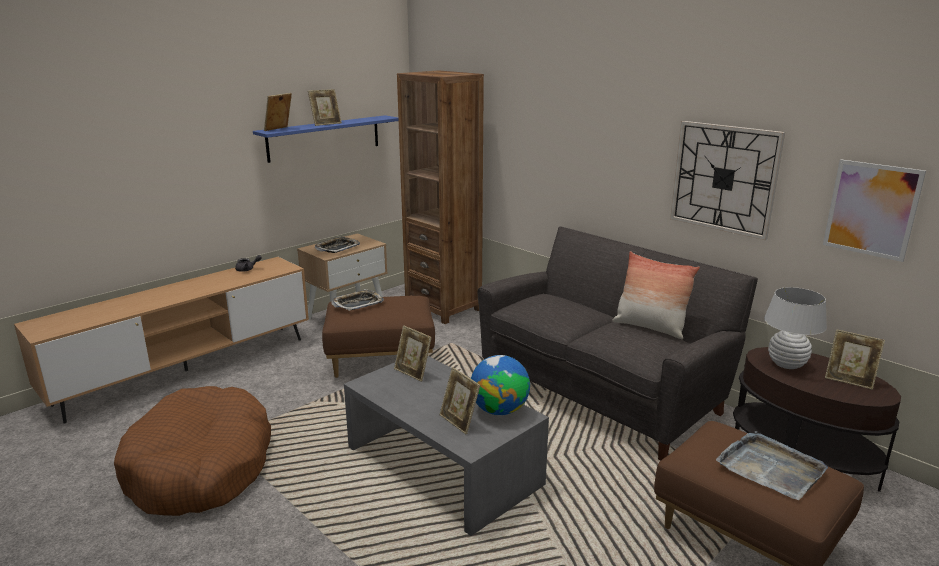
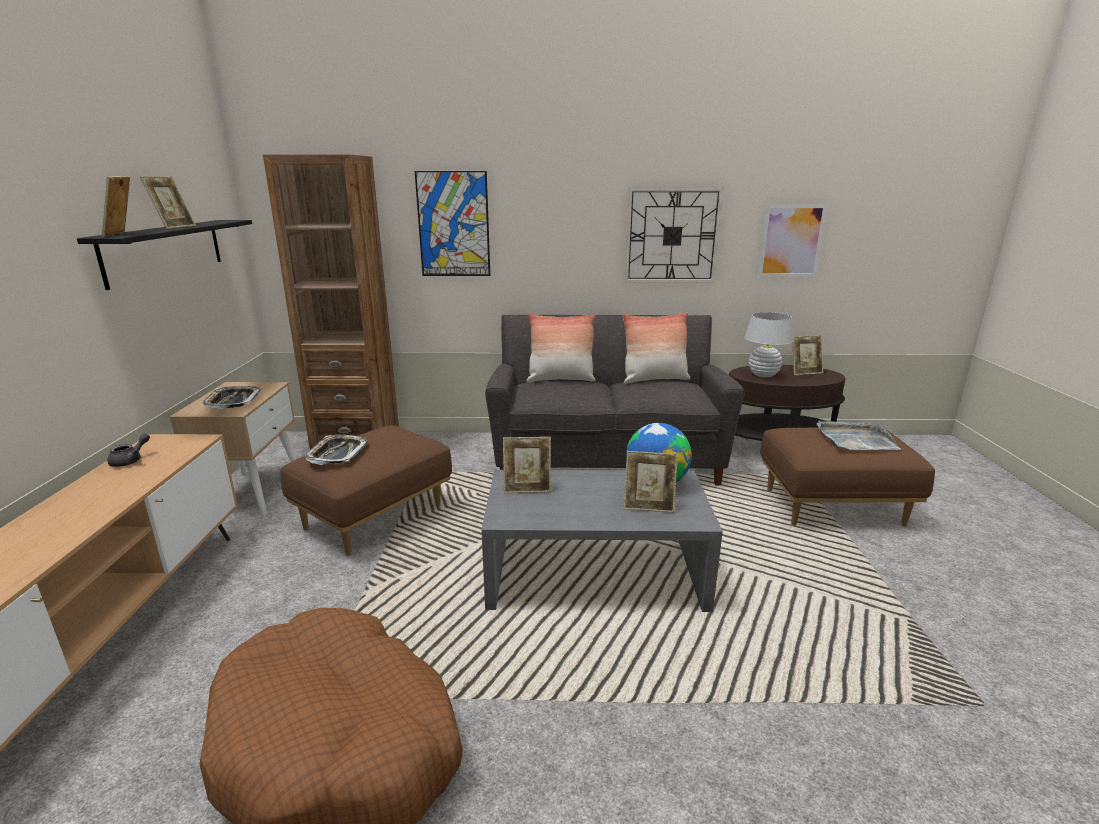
camera: 45 degrees left, 0 degrees up
blue shelf [253,115,399,163] -> black shelf [77,220,252,290]
none -> picture [415,171,490,276]
none -> pillow [527,313,596,382]

